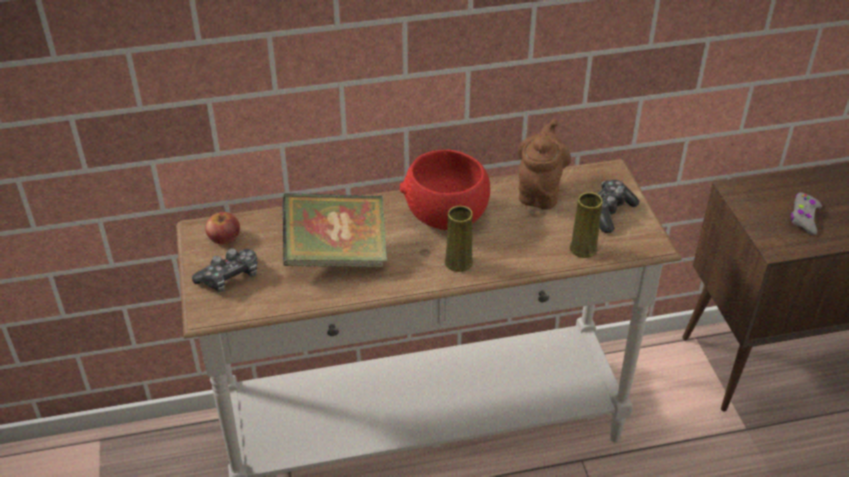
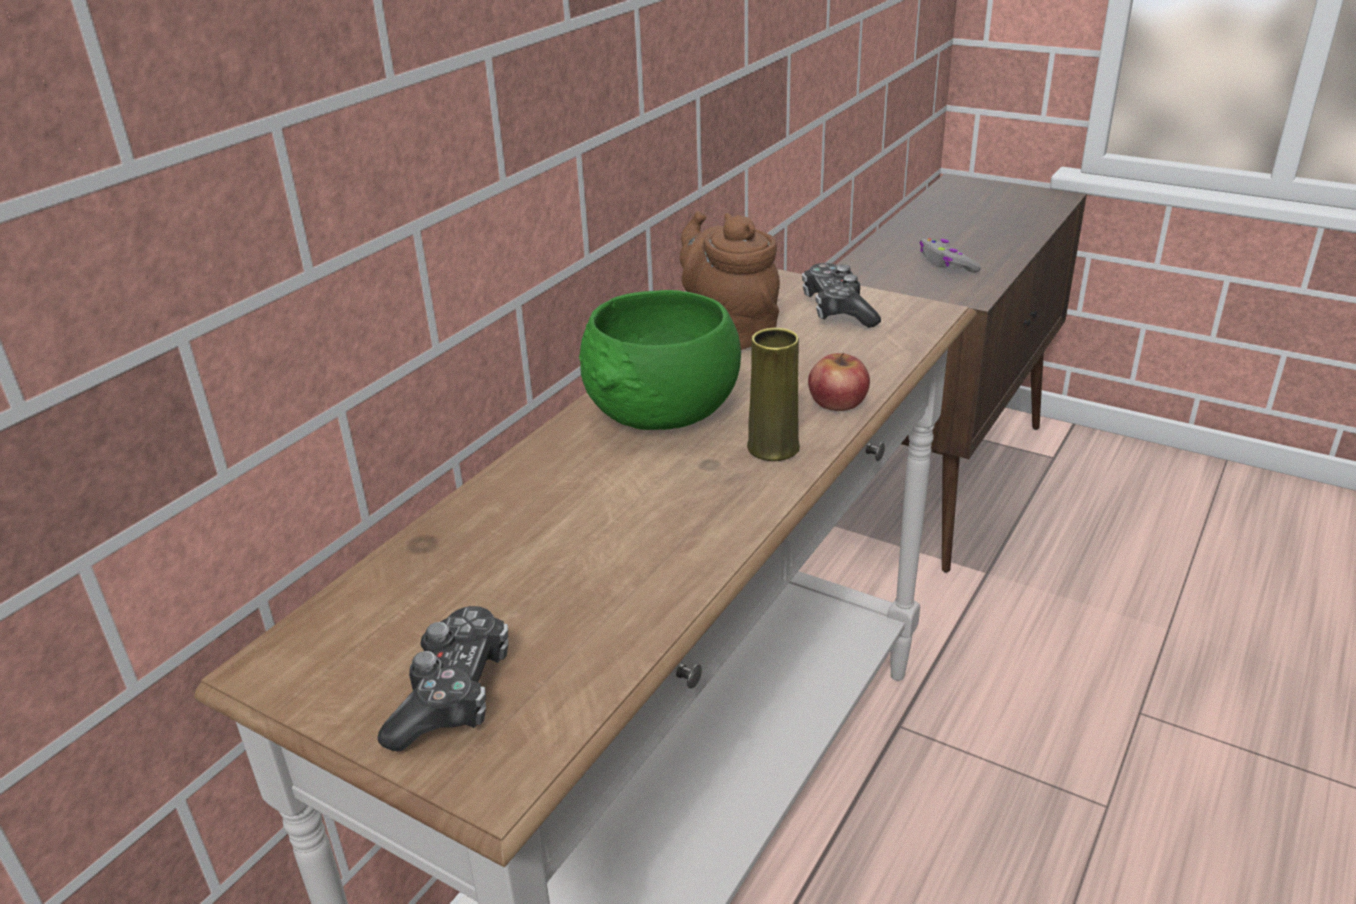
camera: 45 degrees left, 10 degrees down
apple [205,212,240,245] -> apple moved to [808,353,870,411]
book [283,193,387,267] -> none
red bowl [400,150,490,230] -> green bowl [579,290,741,430]
yellow vase [570,192,603,258] -> none

